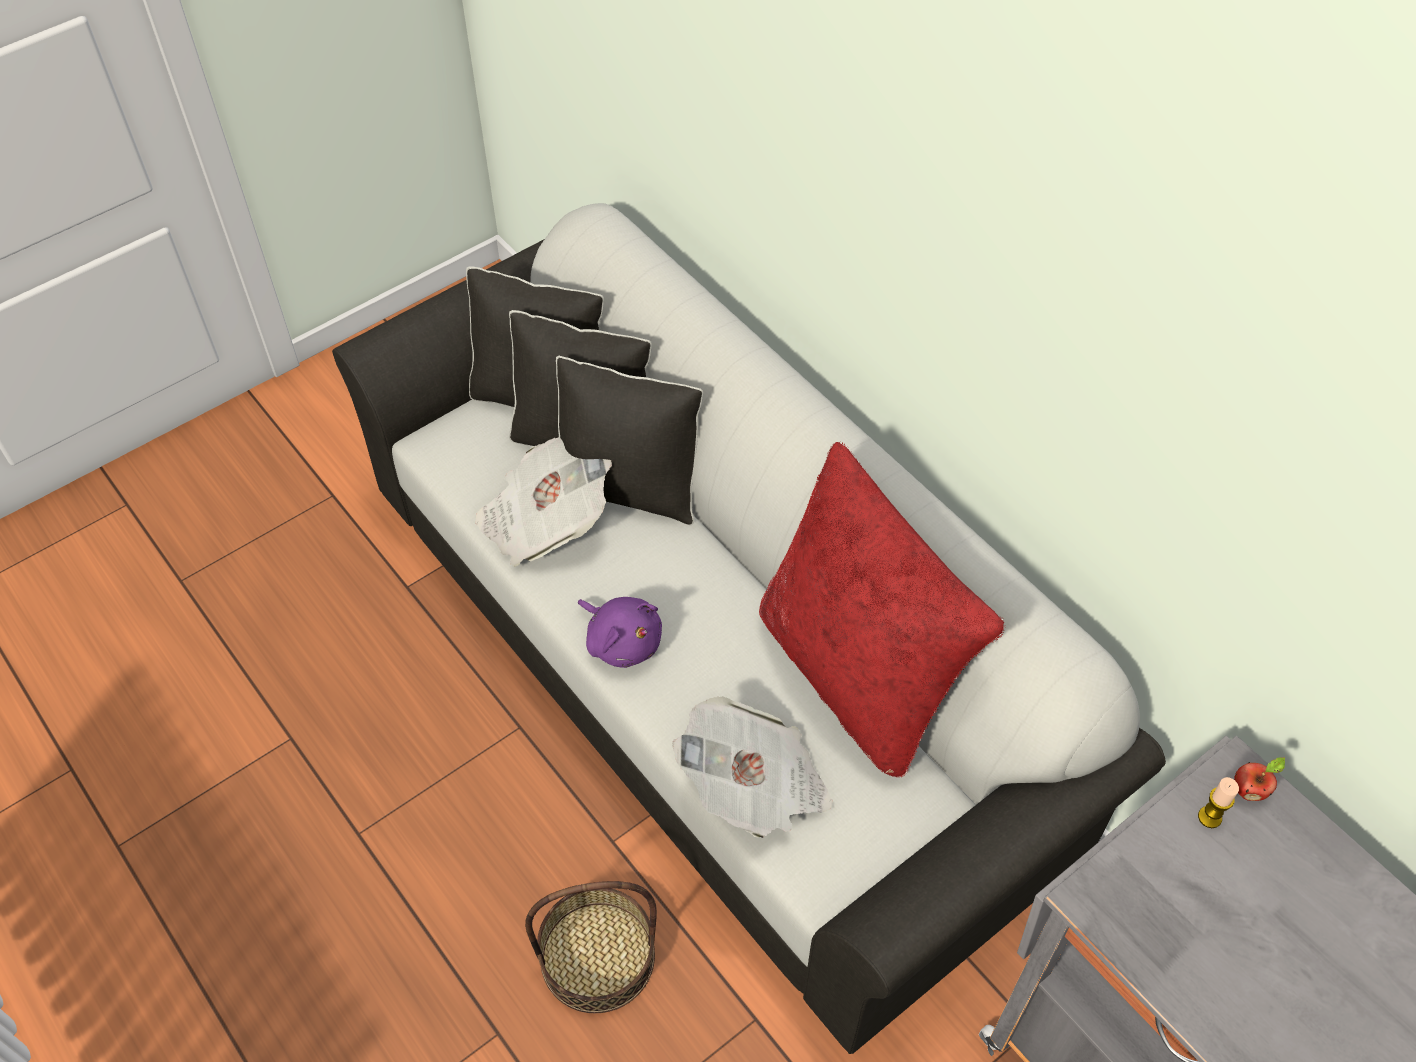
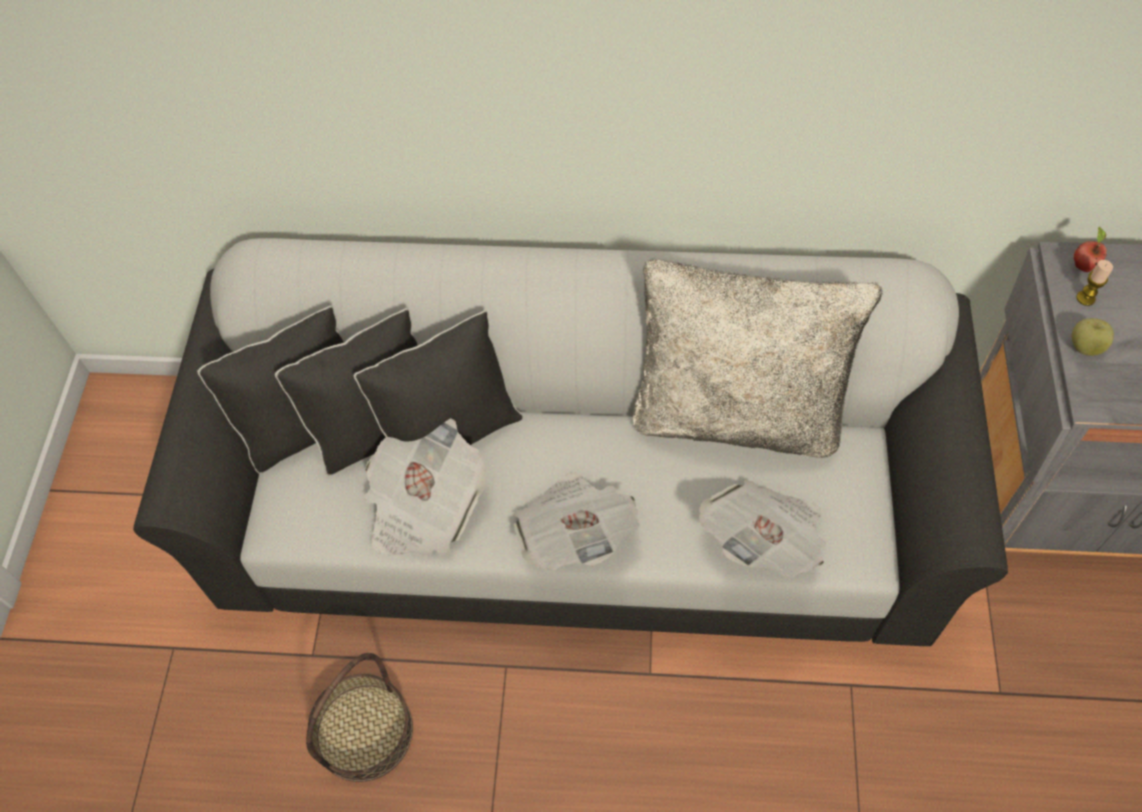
camera: 45 degrees left, 5 degrees up
basket [525,881,657,1013] -> basket moved to [306,653,413,782]
purple plush toy [578,597,662,668] -> newspaper [513,473,640,570]
red pillow [759,442,1005,778] -> beige pillow [633,259,883,458]
none -> apple [1072,318,1114,356]

